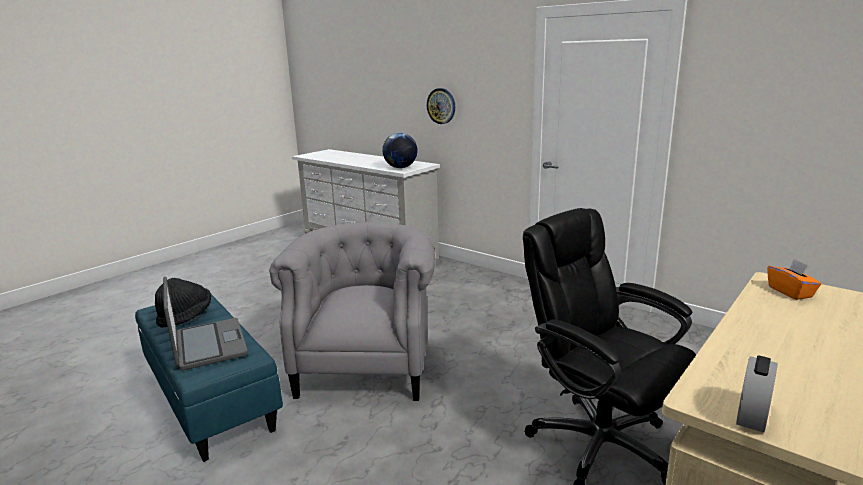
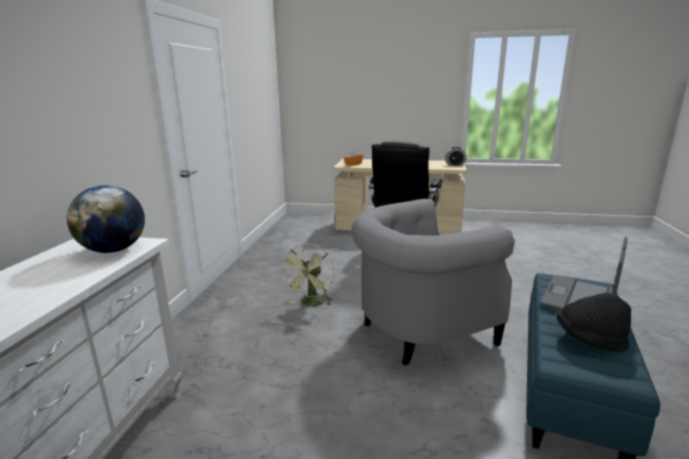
camera: 120 degrees left, 0 degrees up
wall clock [427,88,455,124] -> none
none -> green fan [281,243,334,306]

